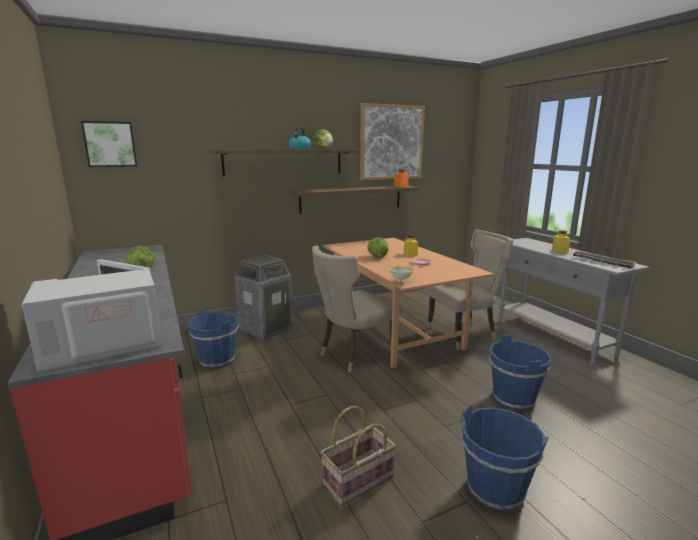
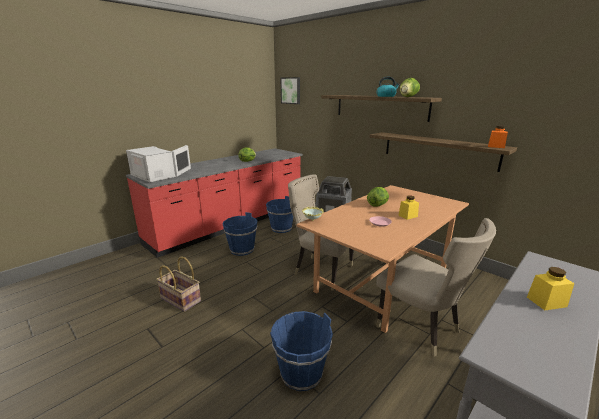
camera: 70 degrees right, 5 degrees up
picture [360,103,425,180] -> none
blue bucket [462,404,549,511] -> blue bucket moved to [223,212,257,256]
tray [572,251,637,269] -> none

